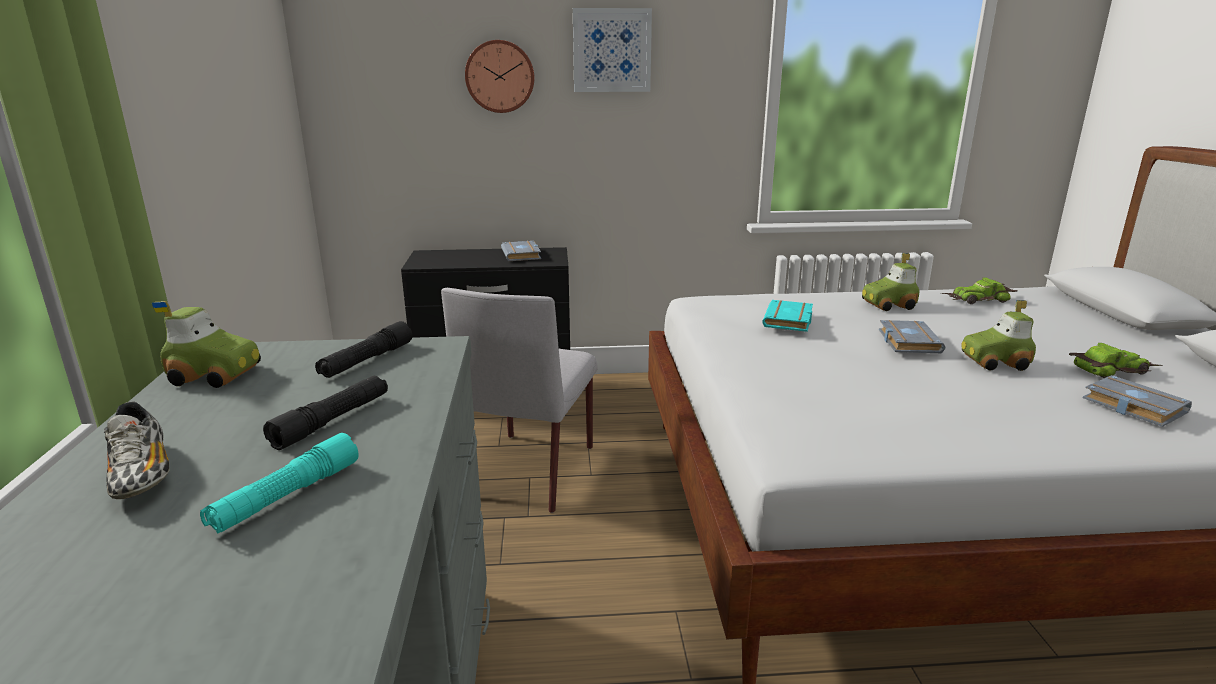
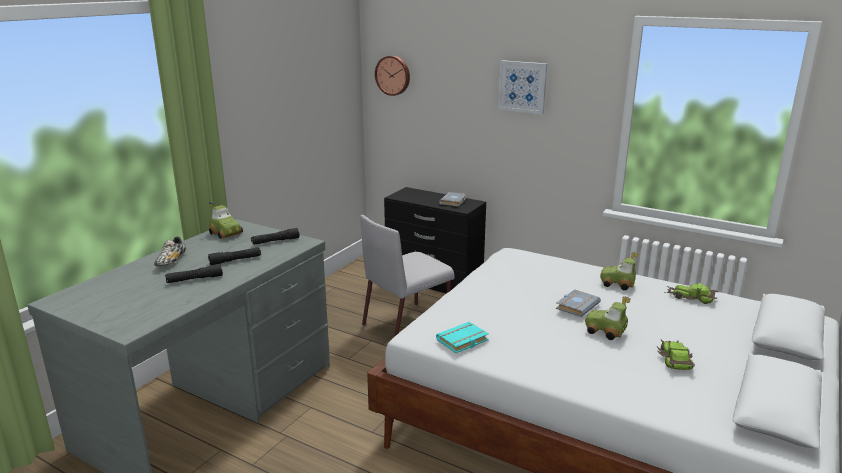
camera: 35 degrees right, 0 degrees up
turquoise flashlight [200,433,359,533] -> black flashlight [165,264,223,283]
wall clock [465,40,534,113] -> wall clock moved to [375,56,410,96]
turquoise book [762,300,813,332] -> turquoise book moved to [436,322,489,353]
toy car [1069,343,1163,378] -> toy car turned 105 degrees counterclockwise [657,340,695,370]
grey book [1083,375,1192,427] -> none

